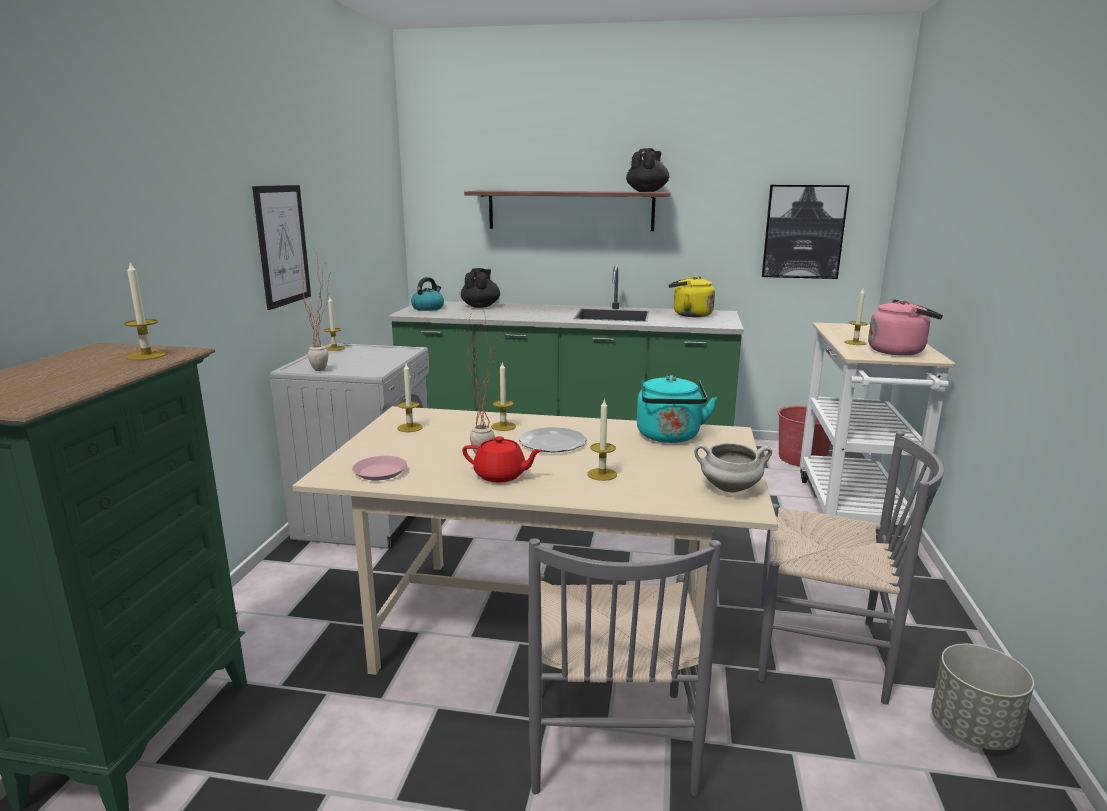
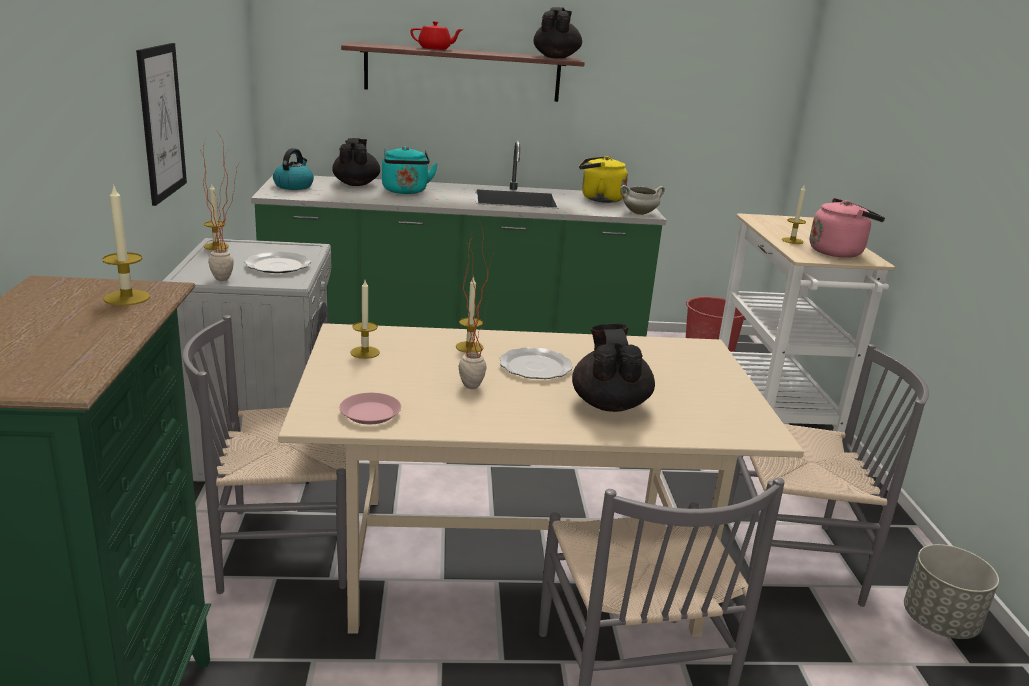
camera: 15 degrees left, 5 degrees up
red teapot [462,436,543,483] -> red teapot moved to [410,21,464,50]
candle [588,398,617,481] -> black teapot [572,324,655,412]
turquoise kettle [637,375,717,443] -> turquoise kettle moved to [382,146,438,194]
white cooking pot [694,443,772,493] -> white cooking pot moved to [620,185,665,215]
picture [762,185,850,279] -> none
none -> grey chair [183,315,347,594]
none -> plate [245,252,311,273]

